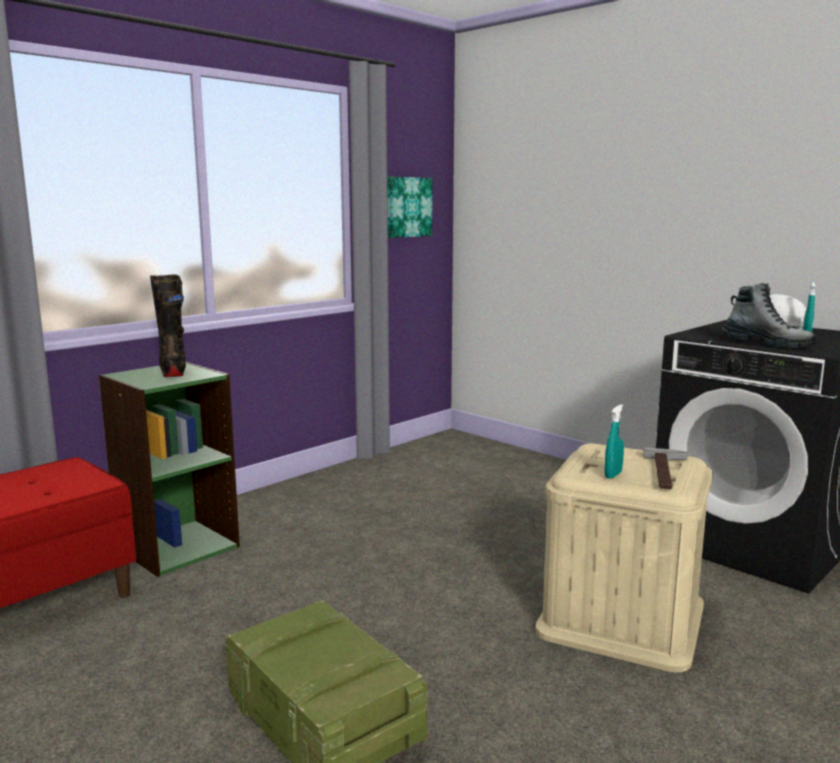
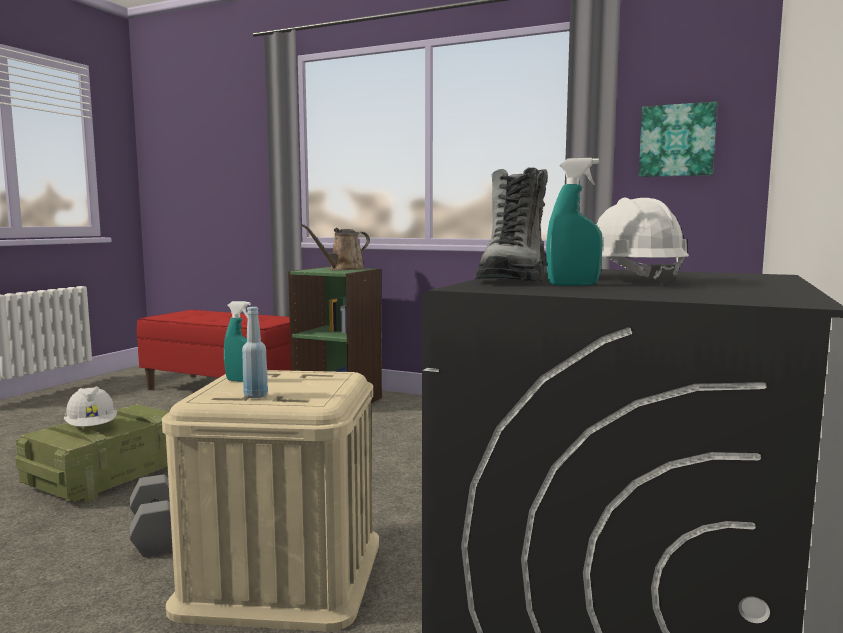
camera: 70 degrees right, 5 degrees down
black boot [150,274,186,377] -> brown watering can [301,224,370,271]
hammer [643,447,688,489] -> blue bottle [242,307,268,398]
none -> white hard hat [64,386,117,427]
none -> grey dumbbell [130,475,173,557]

